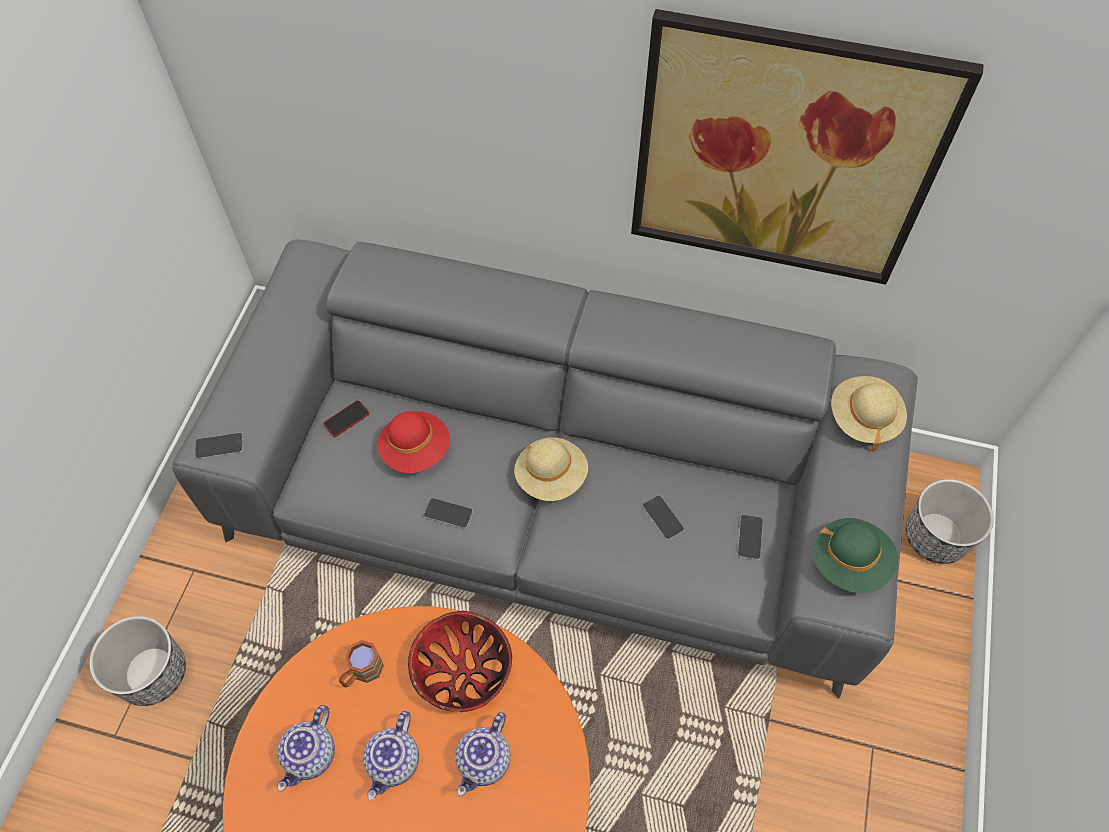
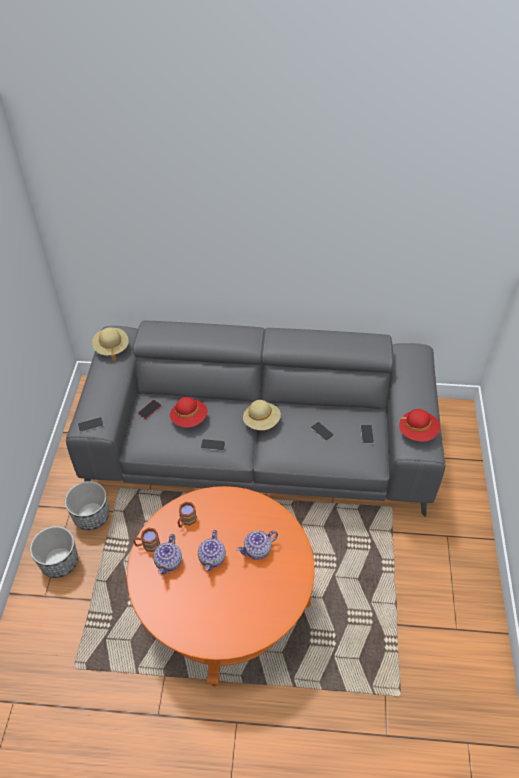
camera: 10 degrees left, 10 degrees down
bowl [408,611,512,712] -> none
teapot [455,712,510,797] -> teapot turned 45 degrees clockwise [237,530,278,560]
picture [631,9,984,285] -> none
green hat [813,518,898,593] -> red hat [399,409,440,442]
beige hat [831,376,907,452] -> beige hat moved to [92,327,129,361]
planter [905,479,994,564] -> planter moved to [65,481,109,530]
none -> brown mug [133,528,160,552]

